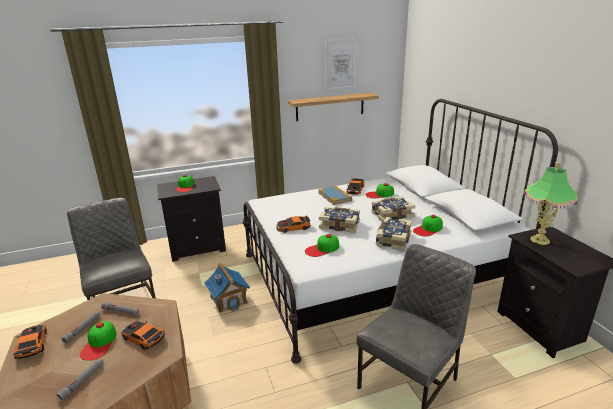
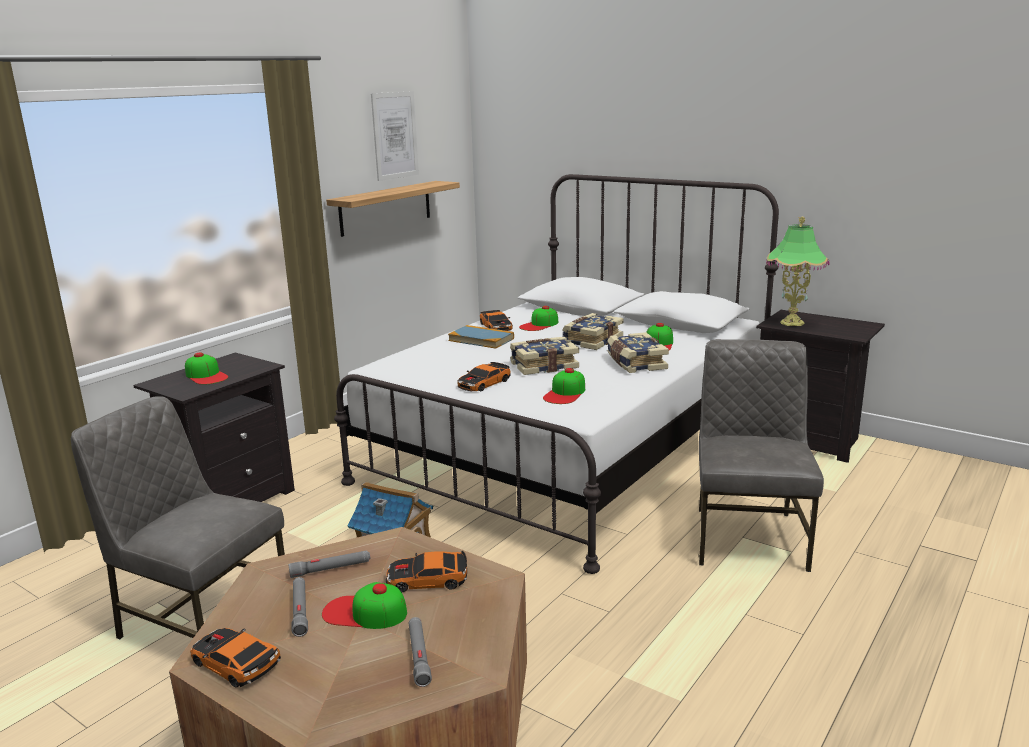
camera: 35 degrees left, 5 degrees down
cap [80,321,116,361] -> cap turned 135 degrees clockwise [322,582,407,629]

